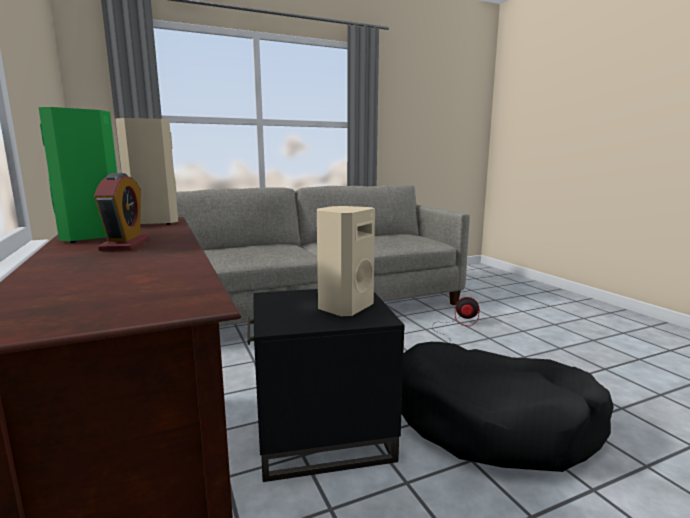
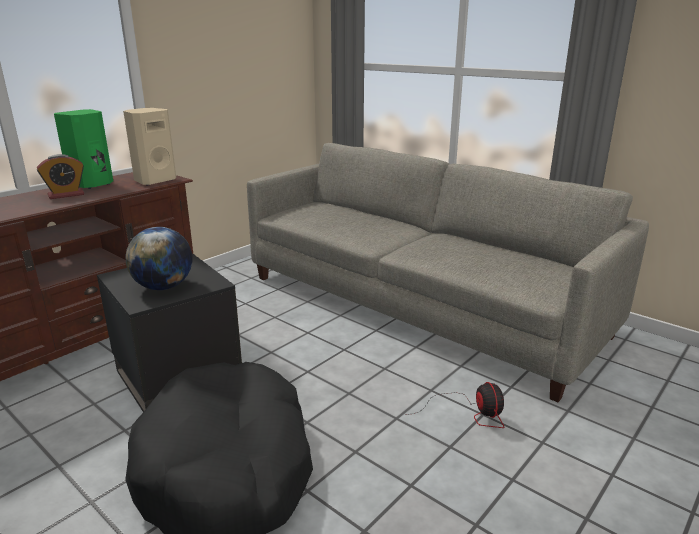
camera: 65 degrees right, 10 degrees up
beige speaker [317,206,375,317] -> globe [125,227,192,290]

